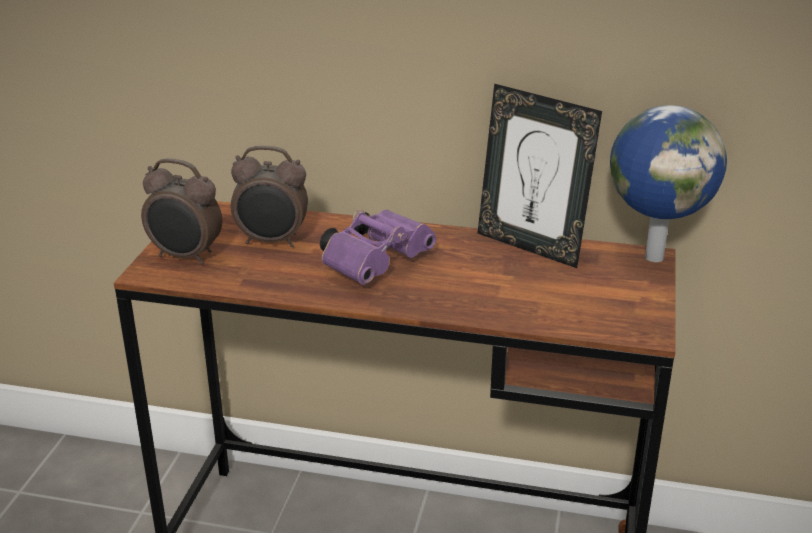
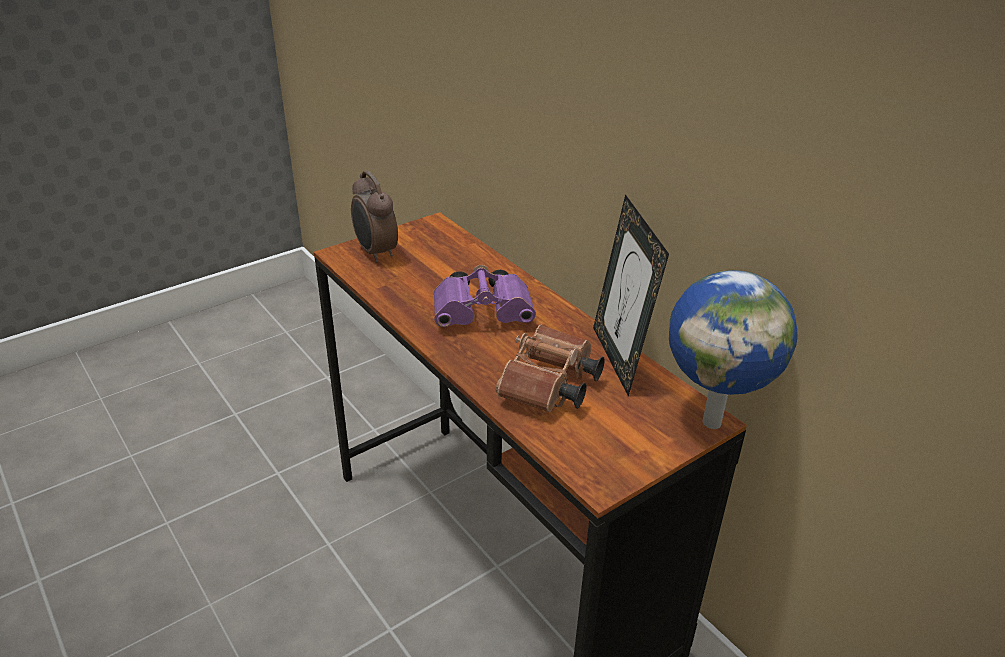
camera: 40 degrees right, 5 degrees up
alarm clock [231,146,308,247] -> none
none -> brown binoculars [496,325,605,412]

